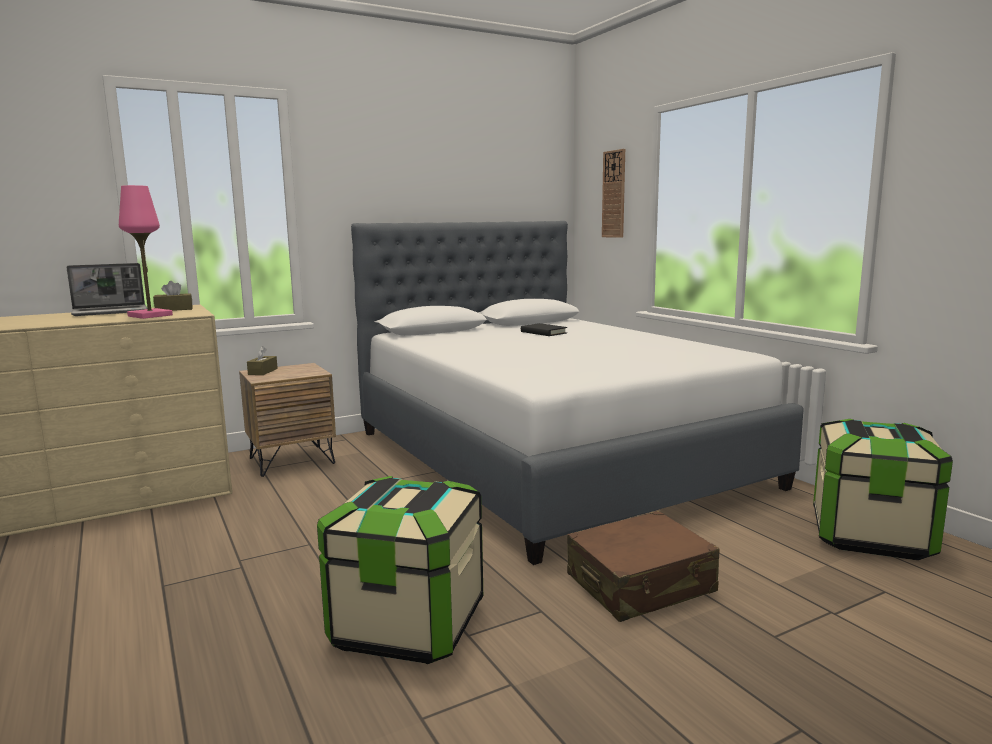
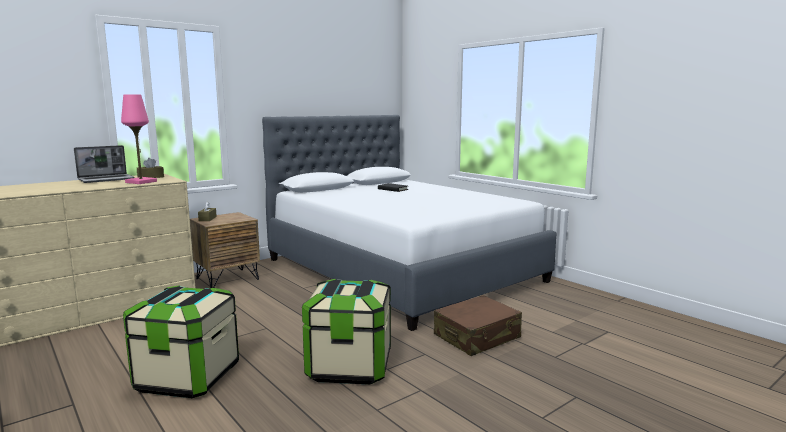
camera: 10 degrees left, 0 degrees up
wall clock [602,149,625,238] -> none
storage box [813,419,953,560] -> storage box moved to [123,285,239,399]

